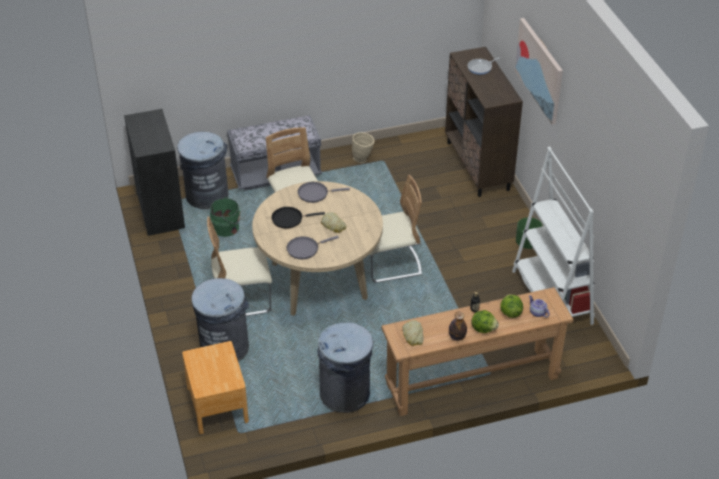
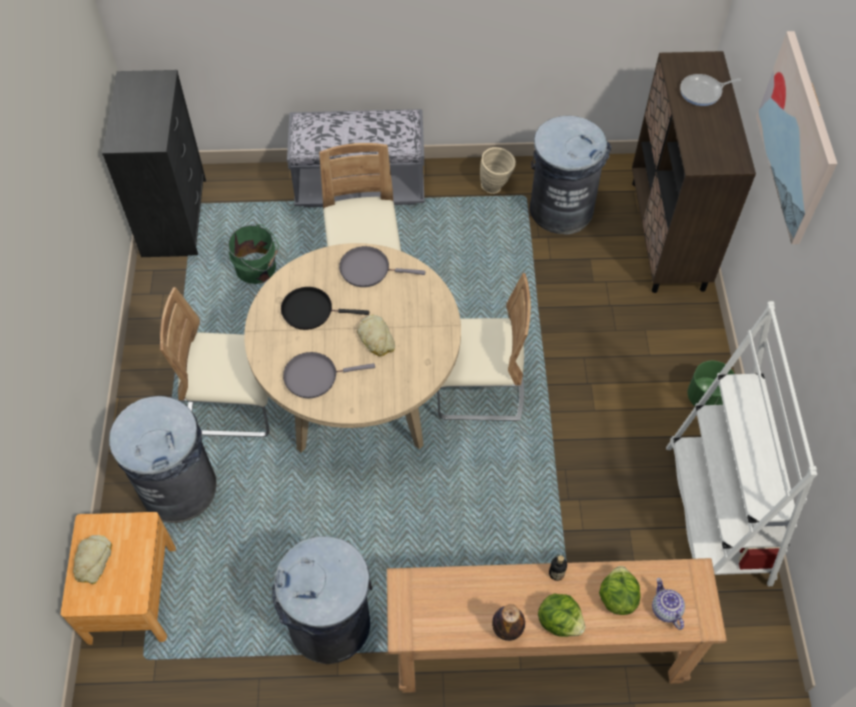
camera: 15 degrees right, 15 degrees up
grey trash can [177,132,229,209] -> grey trash can moved to [530,116,611,235]
bread [402,320,424,346] -> bread moved to [73,535,112,584]

